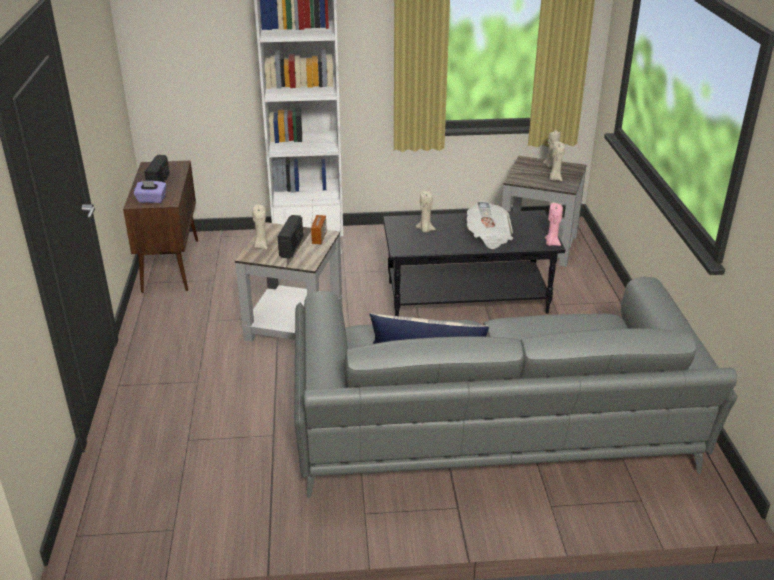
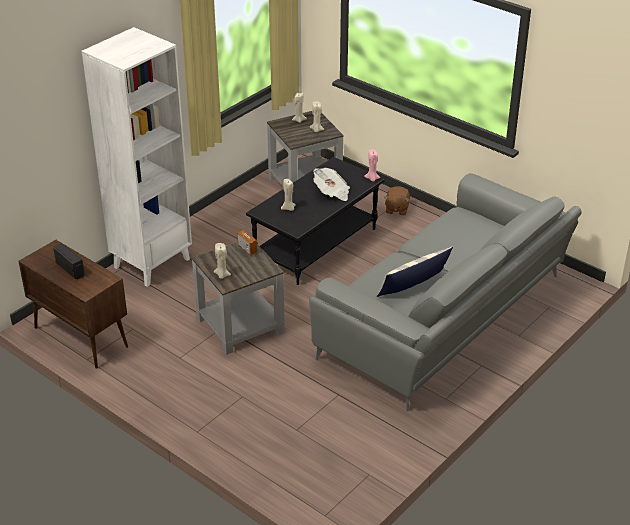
camera: 45 degrees left, 5 degrees up
purple tissue box [134,180,166,203] -> none
radio [278,215,303,258] -> none
none -> brown plush toy [384,186,410,215]

